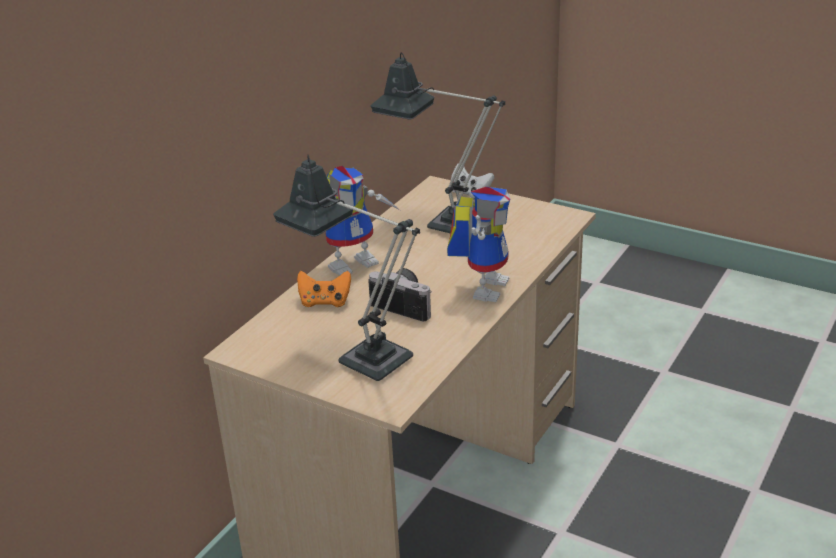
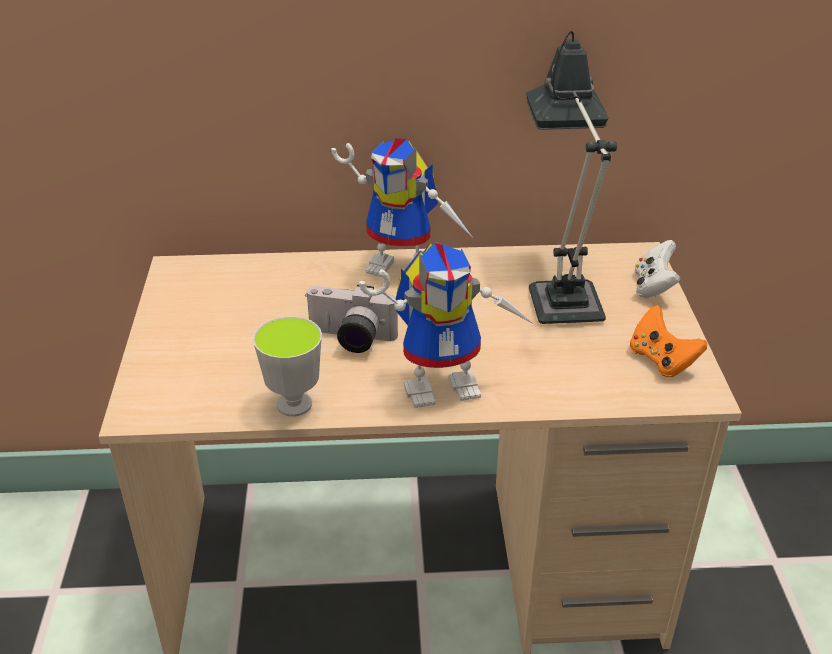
camera: 55 degrees right, 5 degrees up
table lamp [273,155,420,381] -> none
orange game controller [297,271,351,307] -> orange game controller moved to [630,305,707,377]
camera [368,268,432,322] -> camera turned 105 degrees clockwise [305,285,398,353]
none -> cup [253,316,322,417]

